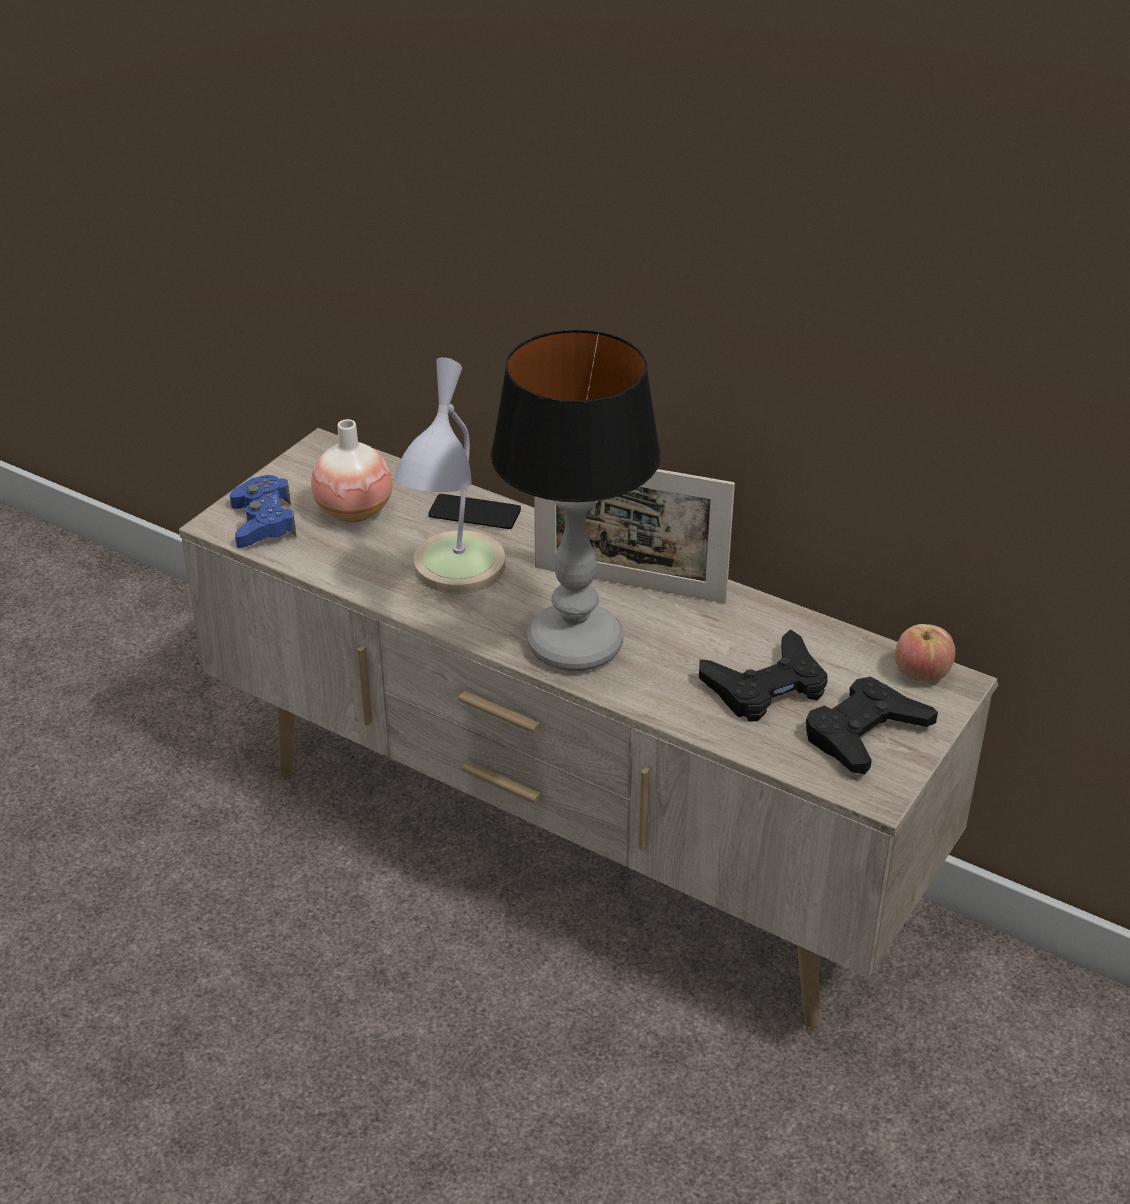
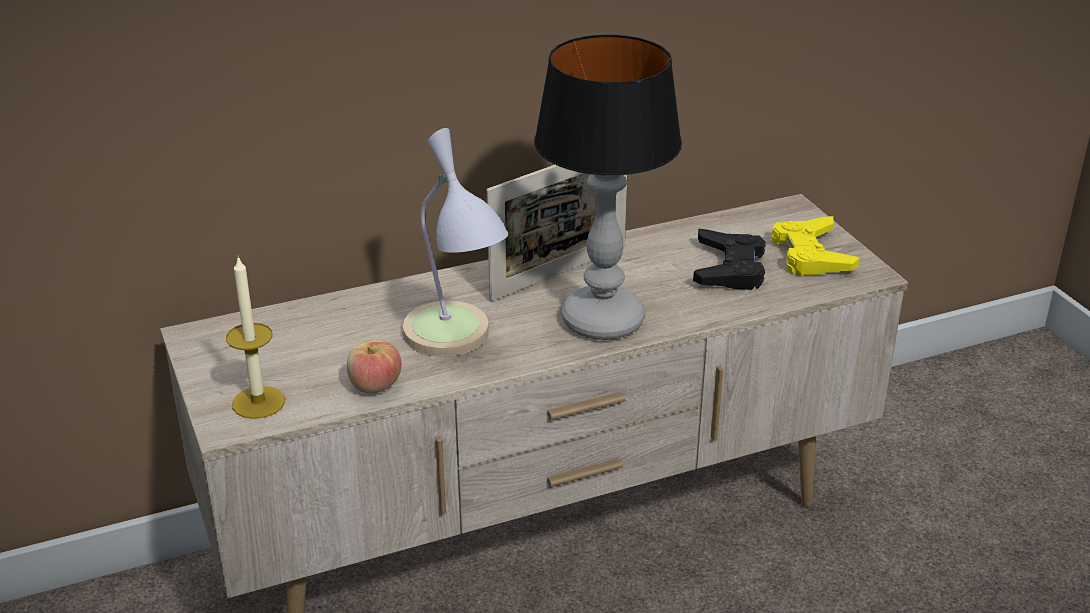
camera: 55 degrees left, 5 degrees down
blue game controller [230,475,297,548] -> candle [226,255,285,419]
vase [311,419,393,522] -> none
phone [428,494,521,529] -> none
black game controller [806,677,938,774] -> yellow game controller [772,216,859,275]
apple [895,624,955,682] -> apple moved to [347,339,402,394]

